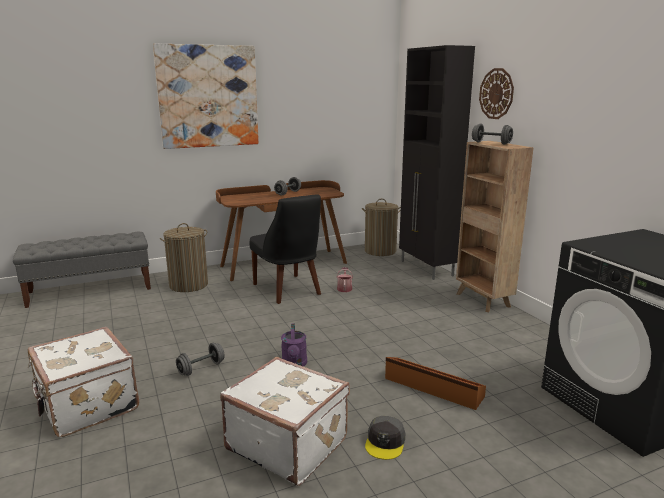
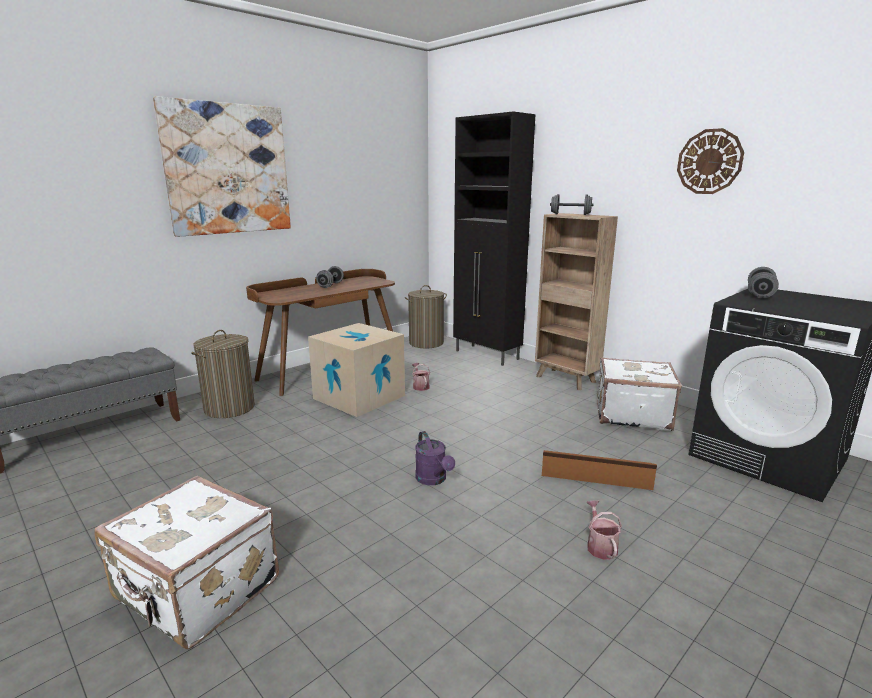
camera: 20 degrees left, 0 degrees up
grey dumbbell [176,343,225,376] -> grey dumbbell moved to [748,267,779,298]
white suitcase [220,357,350,486] -> white suitcase moved to [597,357,682,431]
black chair [250,194,321,304] -> cardboard box [308,323,405,417]
grey cap [365,416,405,460] -> watering can [587,500,622,560]
wall clock [479,68,514,119] -> wall clock moved to [677,128,744,194]

